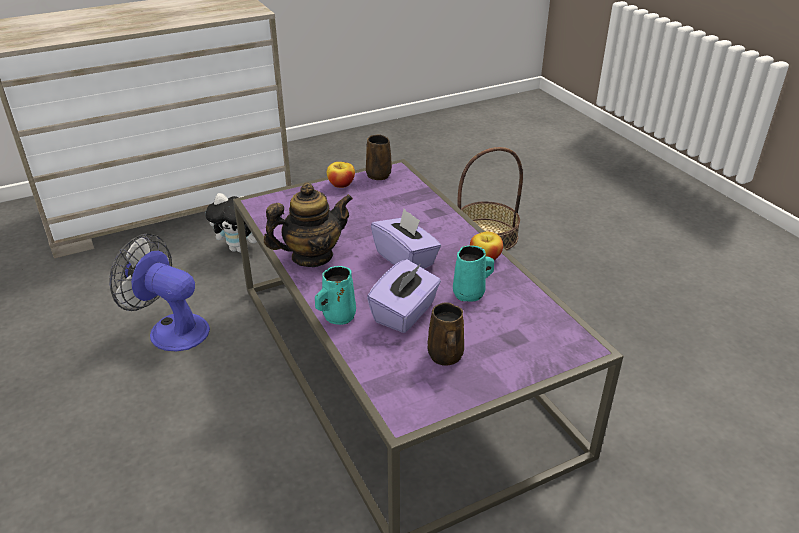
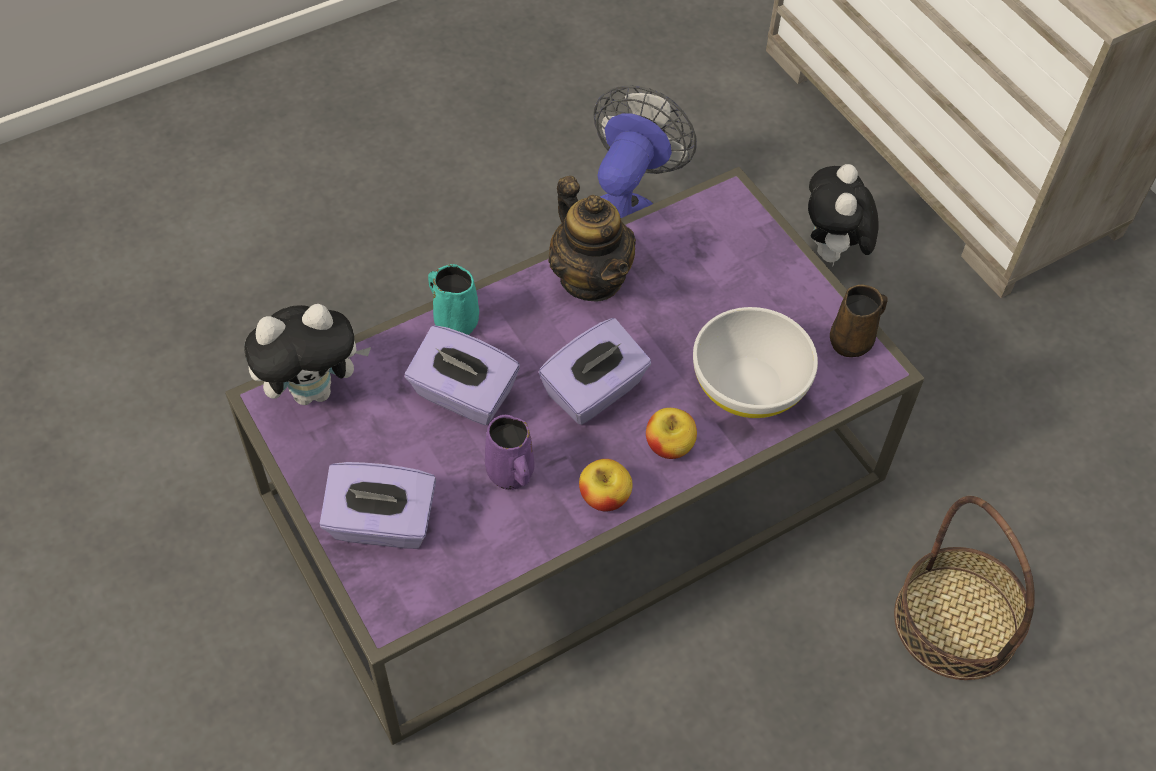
camera: 85 degrees right, 20 degrees up
apple [327,162,355,188] -> apple moved to [646,408,697,459]
brown mug [427,302,464,366] -> none
turquoise mug [453,245,494,302] -> purple mug [485,415,535,490]
none -> plush toy [244,304,371,405]
none -> purple tissue box [319,462,436,549]
none -> white bowl [693,307,818,418]

